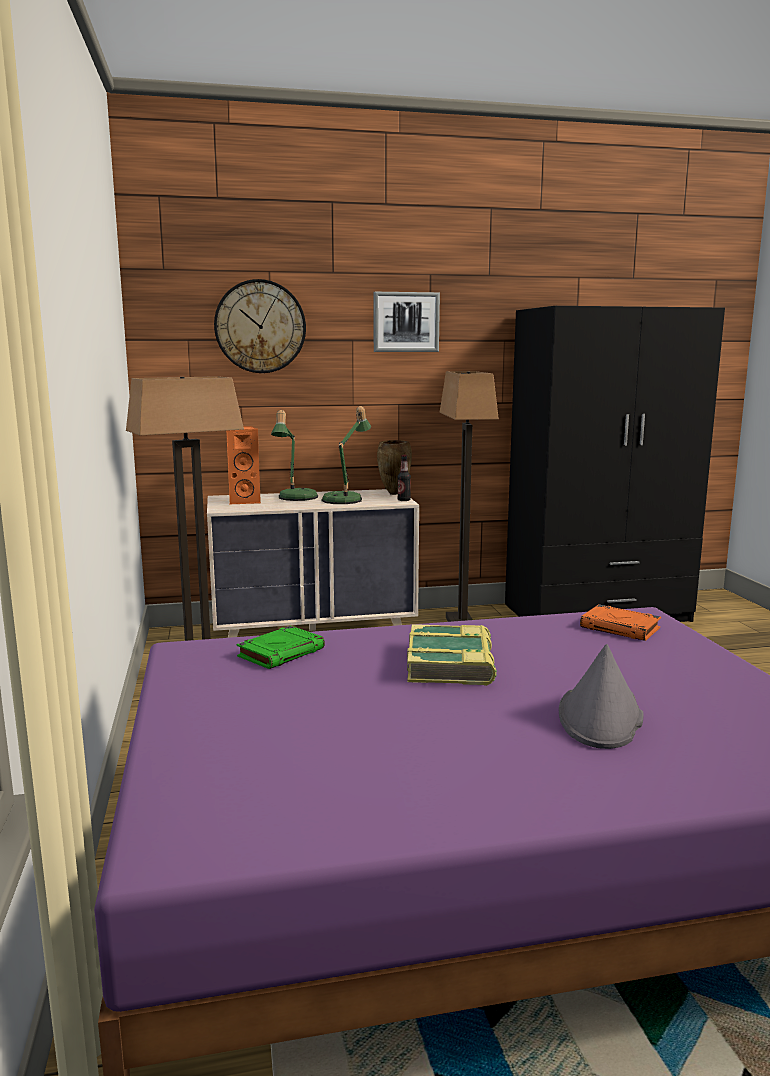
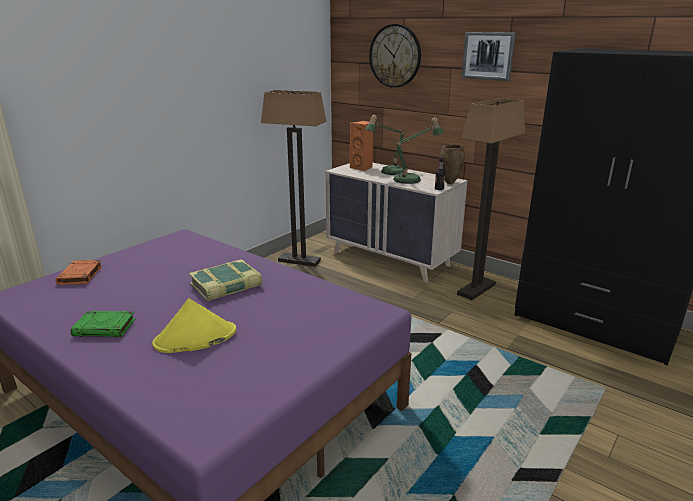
camera: 50 degrees right, 10 degrees up
green book [237,626,325,669] -> green book moved to [71,311,136,337]
grey hat [559,644,644,749] -> yellow hat [152,299,236,353]
orange book [580,604,661,641] -> orange book moved to [55,260,102,285]

